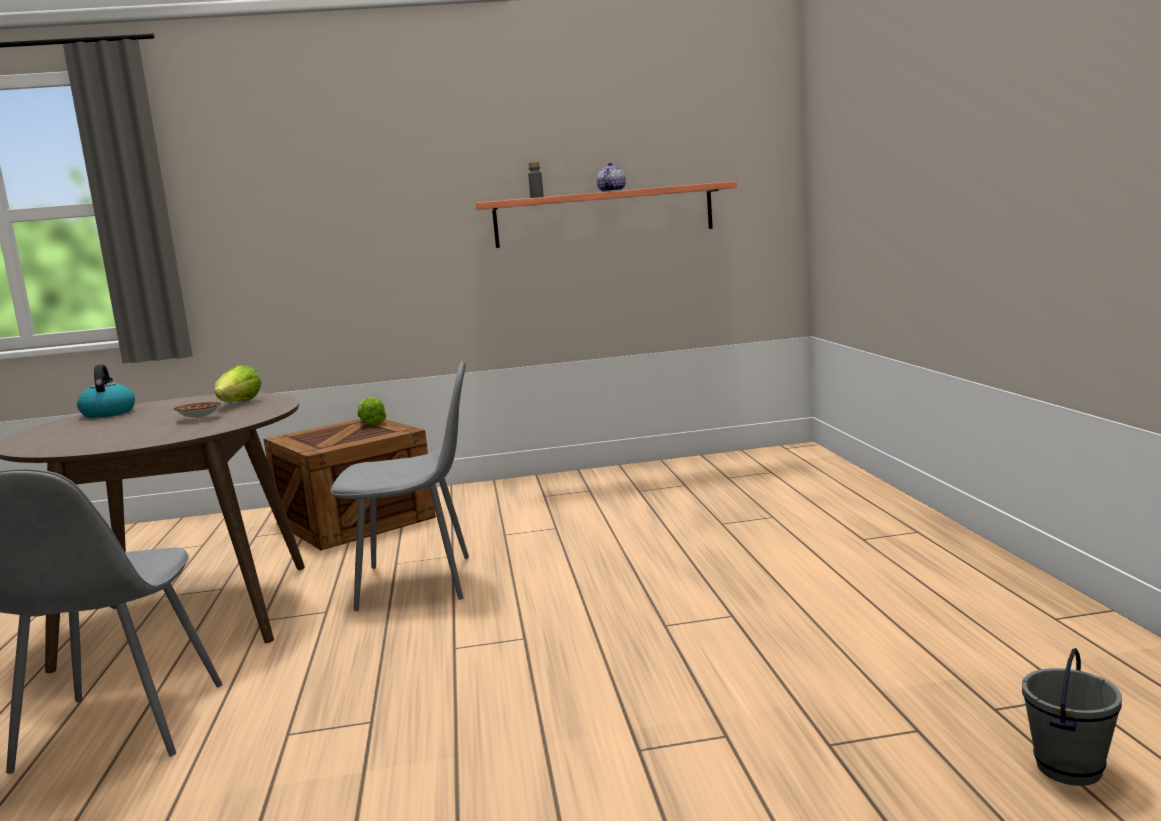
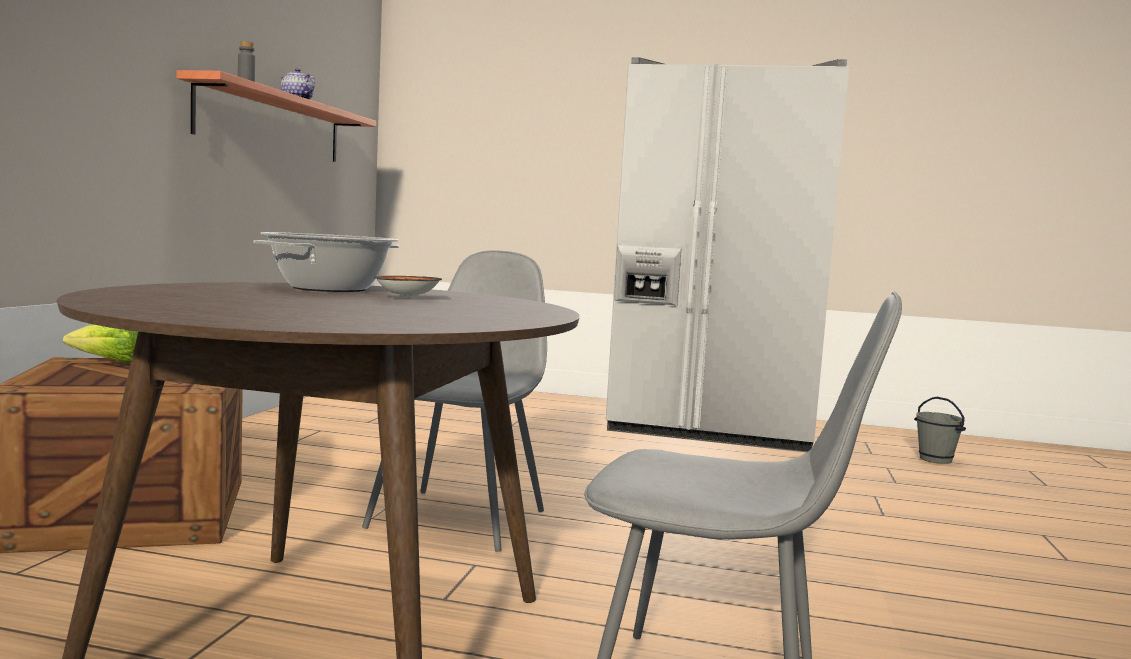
camera: 70 degrees left, 5 degrees down
kettle [77,364,135,418] -> none
lettuce [215,365,261,402] -> cooking pot [254,232,399,292]
none -> white fridge [606,57,849,452]

